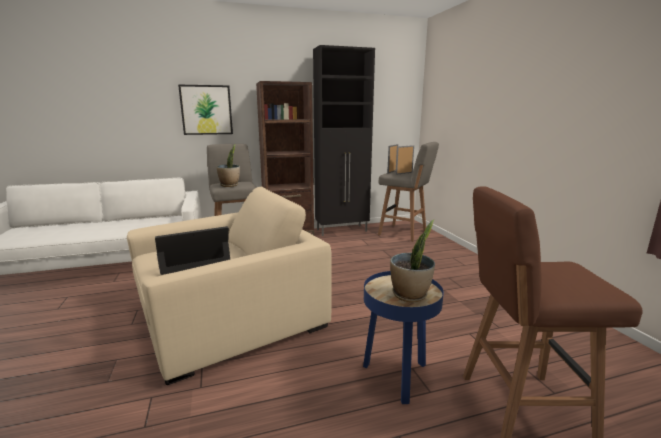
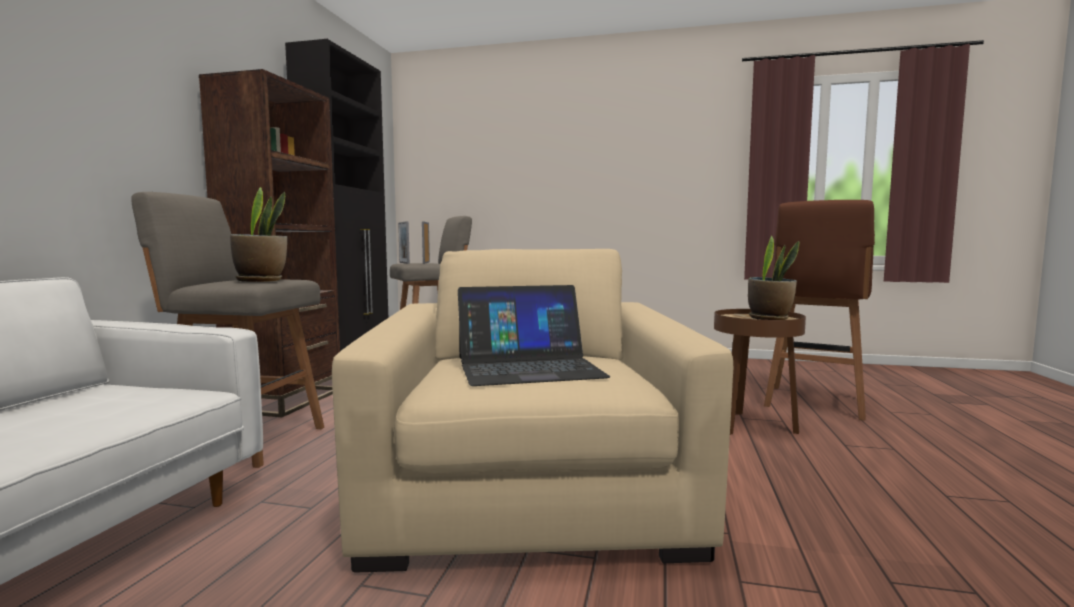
camera: 60 degrees left, 10 degrees down
laptop [155,226,230,275] -> laptop turned 105 degrees counterclockwise [458,285,610,386]
picture [178,85,233,135] -> none
blue side table [363,271,444,404] -> brown side table [714,309,806,435]

